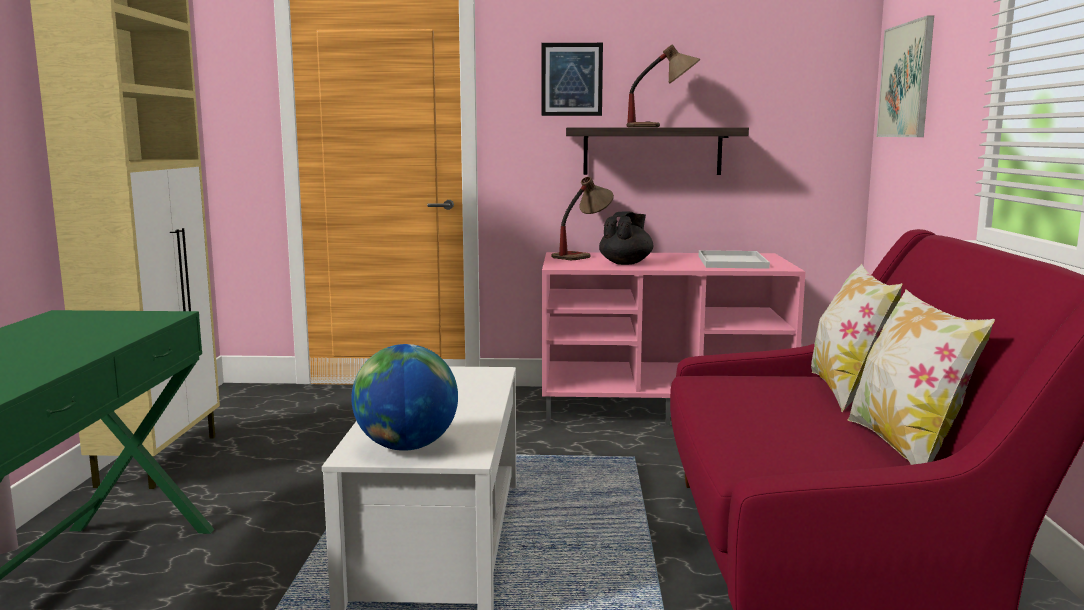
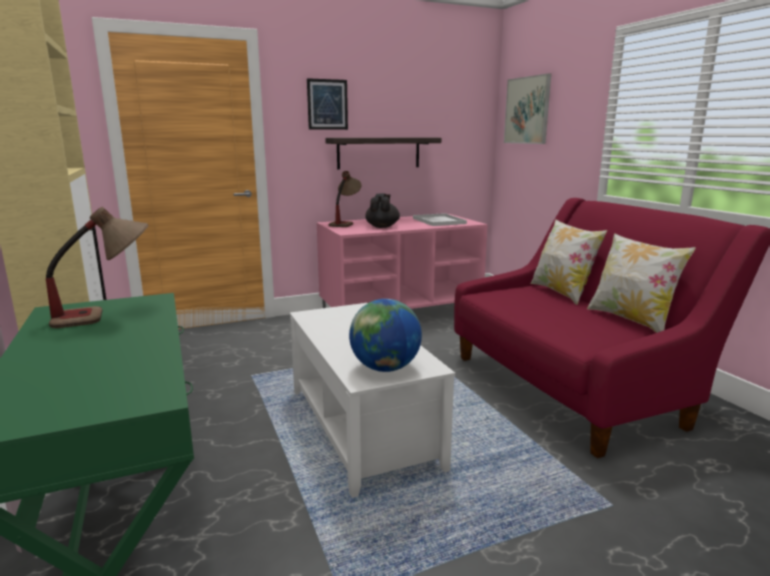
camera: 25 degrees left, 5 degrees up
table lamp [627,44,700,127] -> table lamp moved to [46,207,148,328]

